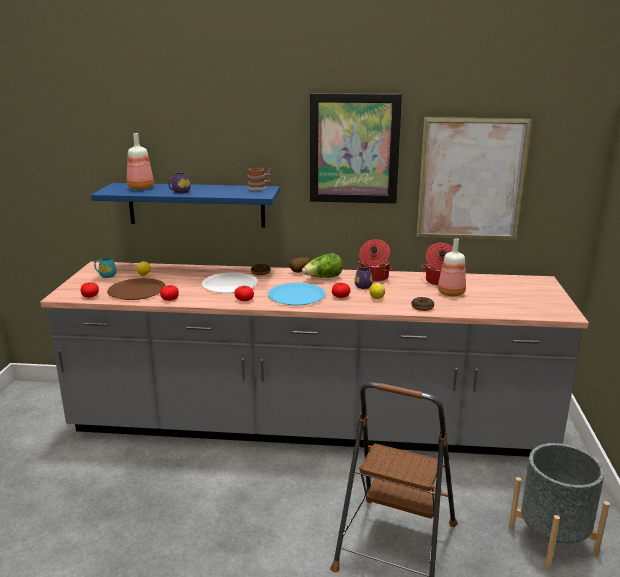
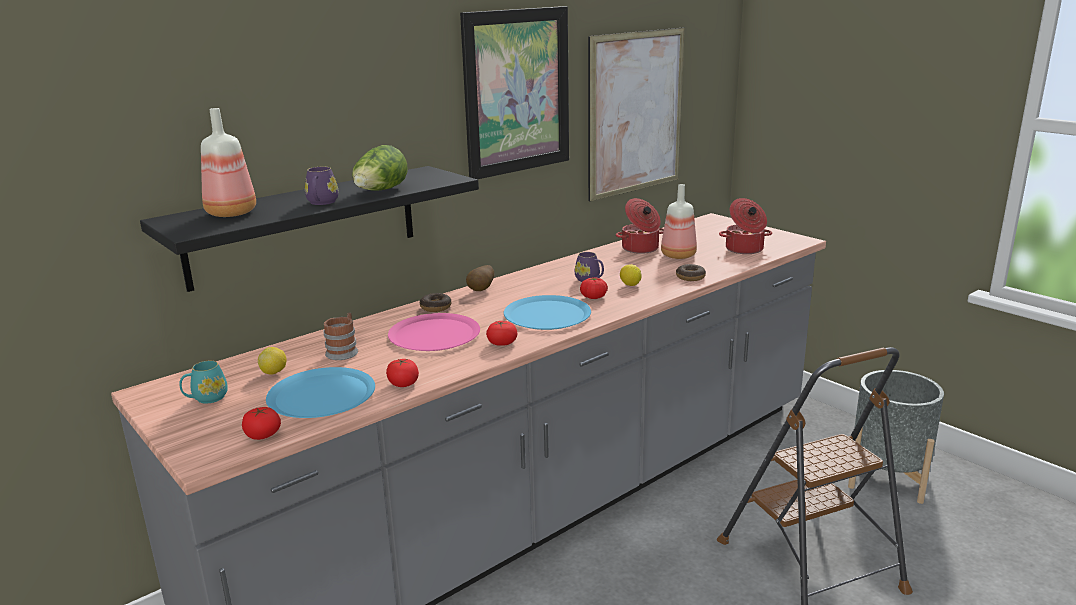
camera: 45 degrees left, 0 degrees up
blue shelf [91,183,280,227] -> black shelf [140,166,479,292]
brown plate [107,278,166,300] -> blue plate [266,367,375,418]
white plate [202,272,258,293] -> pink plate [388,313,480,351]
mug [247,168,271,191] -> mug moved to [323,313,358,360]
lettuce [302,253,343,278] -> lettuce moved to [352,145,408,191]
cooking pot [358,239,393,282] -> cooking pot moved to [719,198,772,254]

